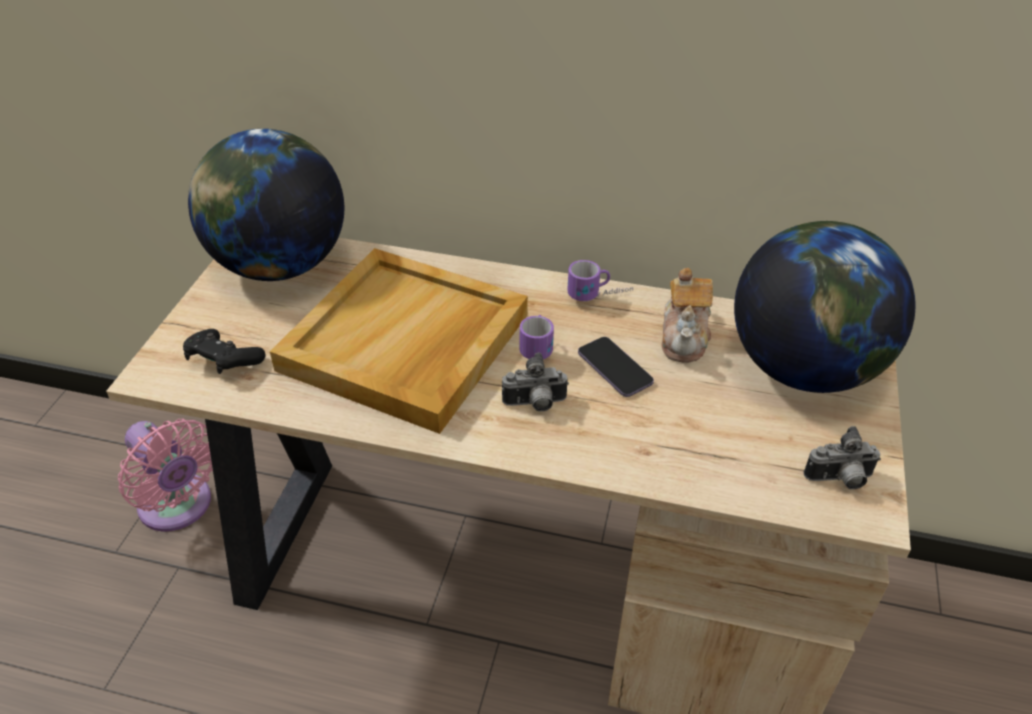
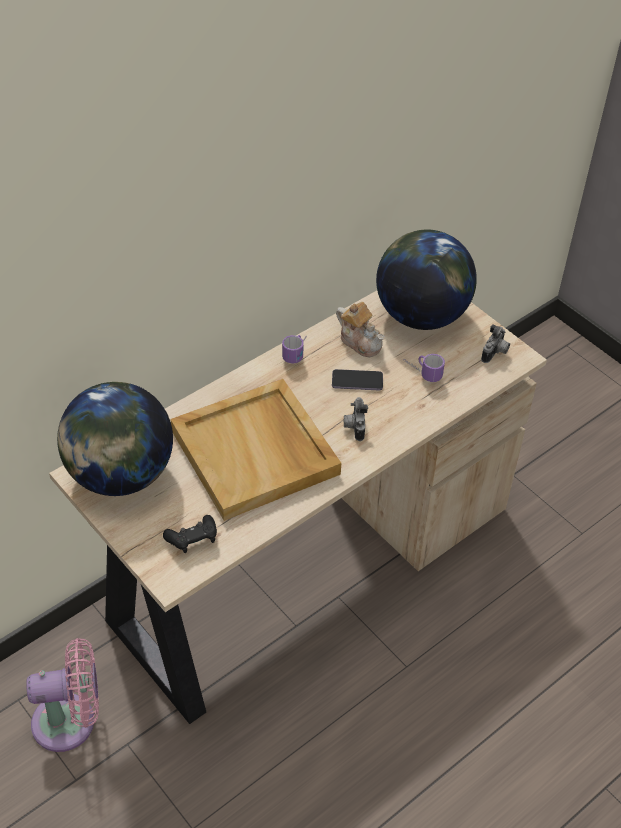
camera: 55 degrees left, 5 degrees up
camera [502,353,569,412] -> camera turned 150 degrees clockwise [343,397,368,441]
mug [519,315,554,359] -> mug moved to [403,354,445,382]

